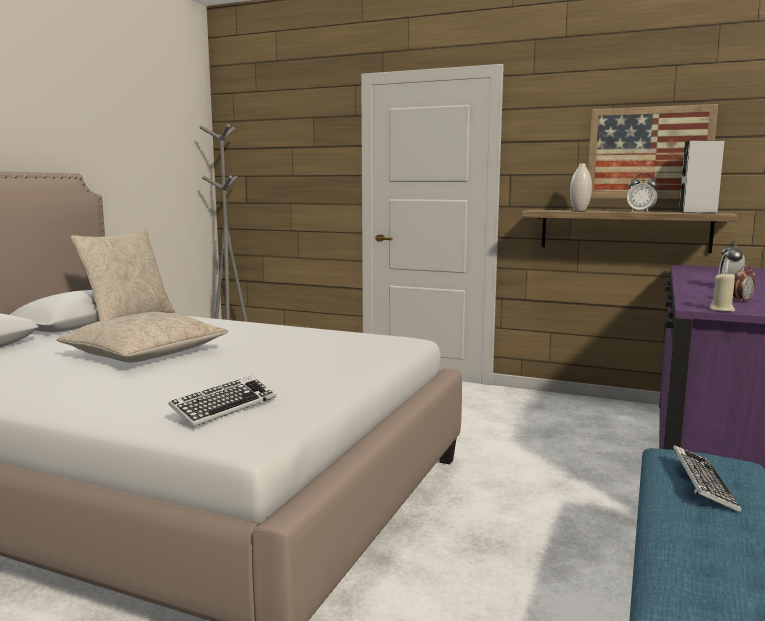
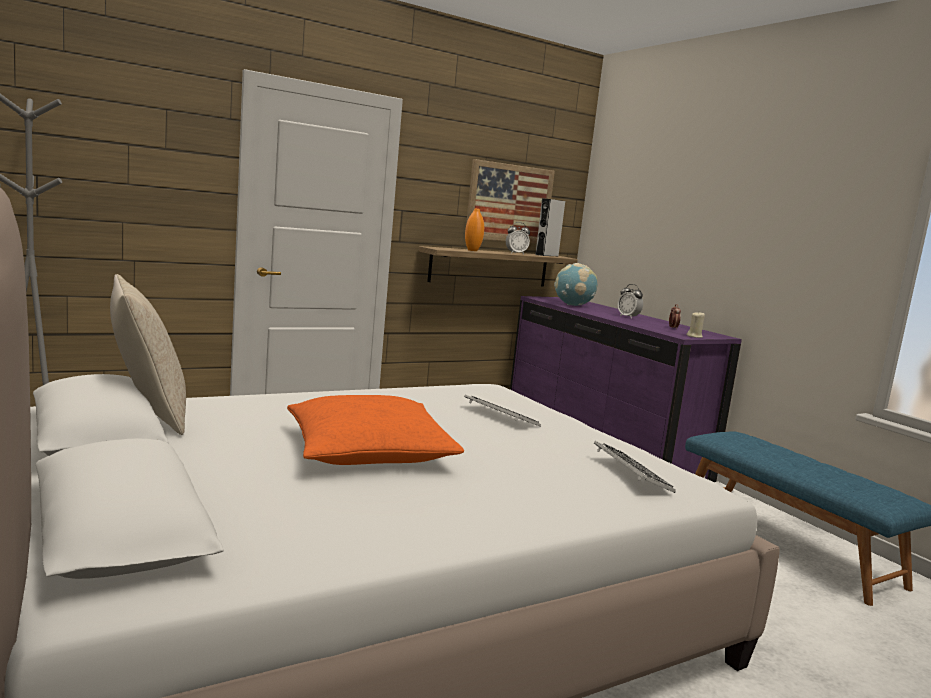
camera: 55 degrees left, 0 degrees up
beige pillow [57,312,228,362] -> orange pillow [287,395,464,465]
white vase [570,164,592,211] -> orange vase [465,208,484,251]
keyboard [673,445,741,513] -> keyboard moved to [464,395,541,427]
none -> globe [554,263,597,306]

